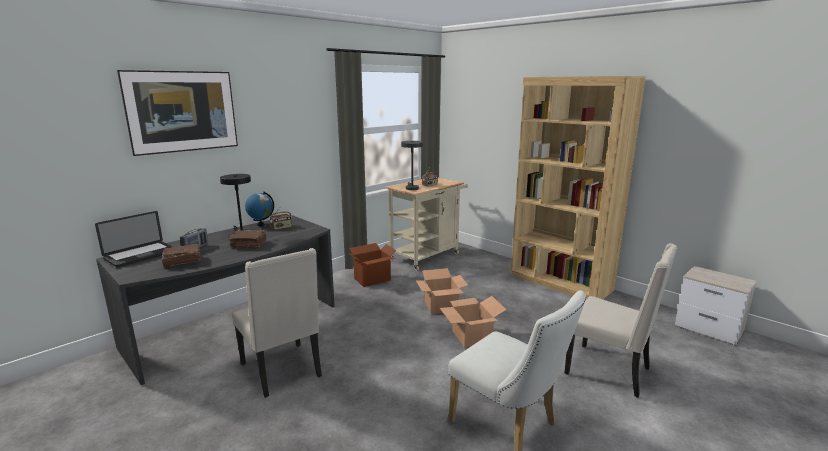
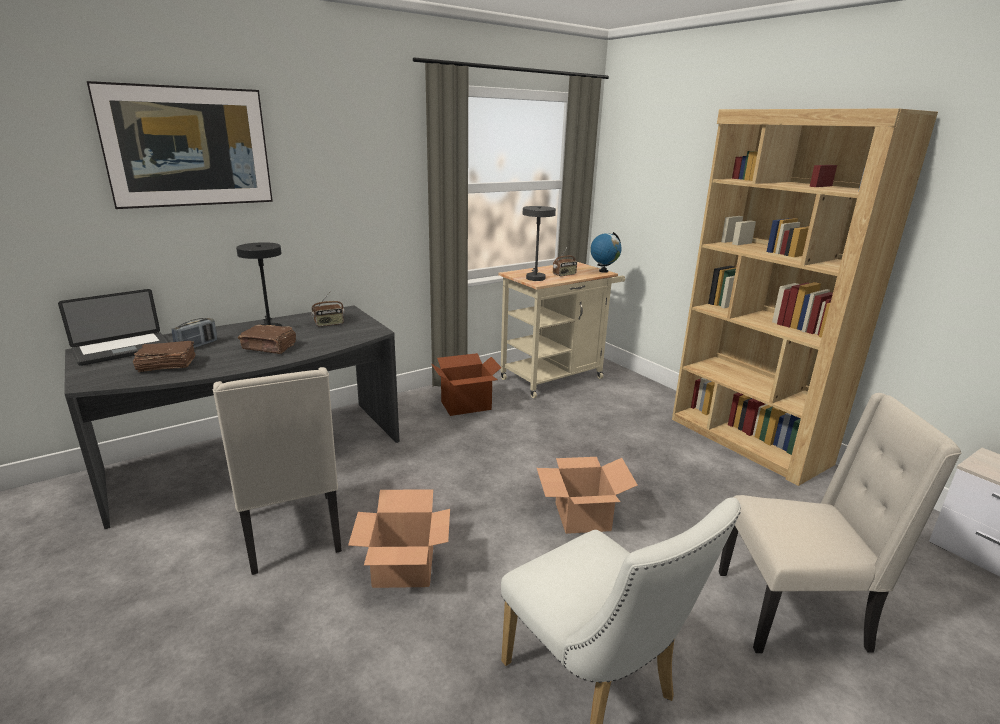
camera: 10 degrees right, 5 degrees up
globe [245,192,274,226] -> globe moved to [590,232,621,273]
cardboard box [416,268,468,314] -> cardboard box moved to [348,489,450,588]
beige chair [565,243,678,398] -> beige chair turned 45 degrees counterclockwise [719,393,961,653]

